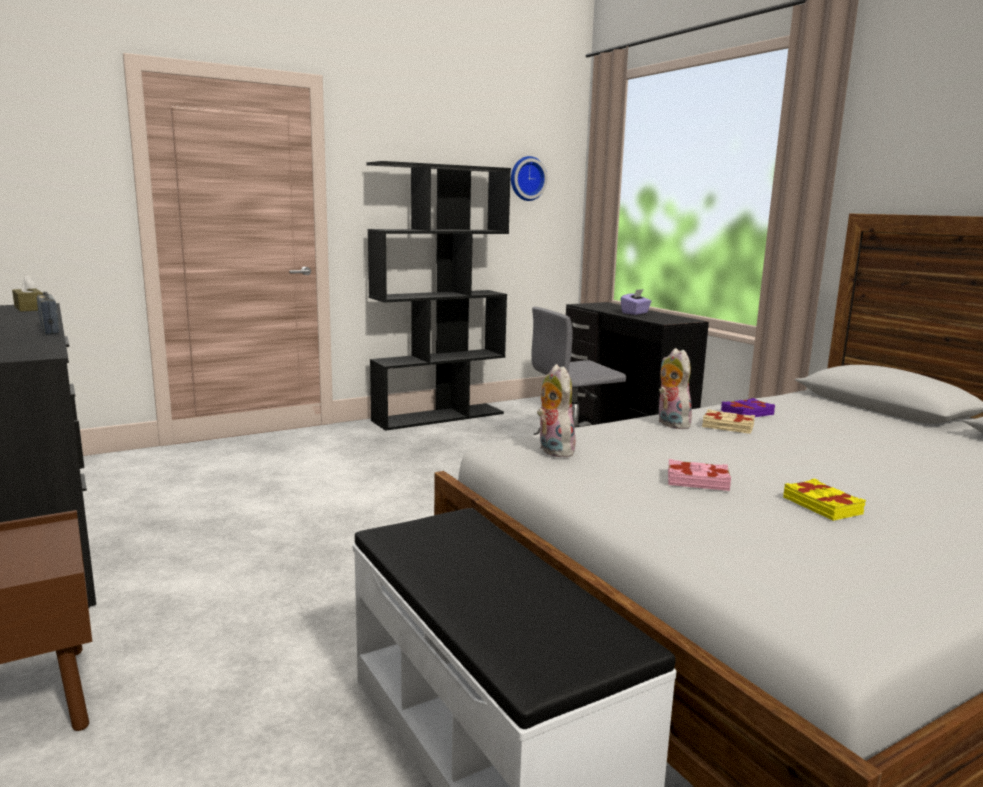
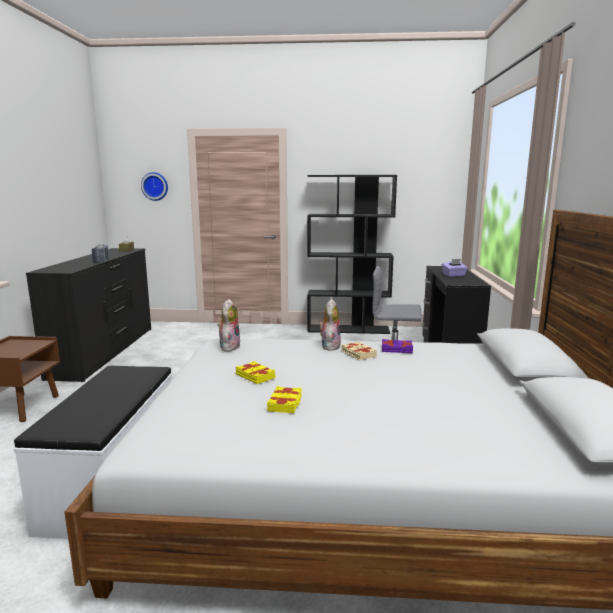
camera: 35 degrees right, 0 degrees up
wall clock [511,156,547,201] -> wall clock moved to [141,172,168,201]
pink book [668,459,731,491] -> yellow book [236,361,275,384]

